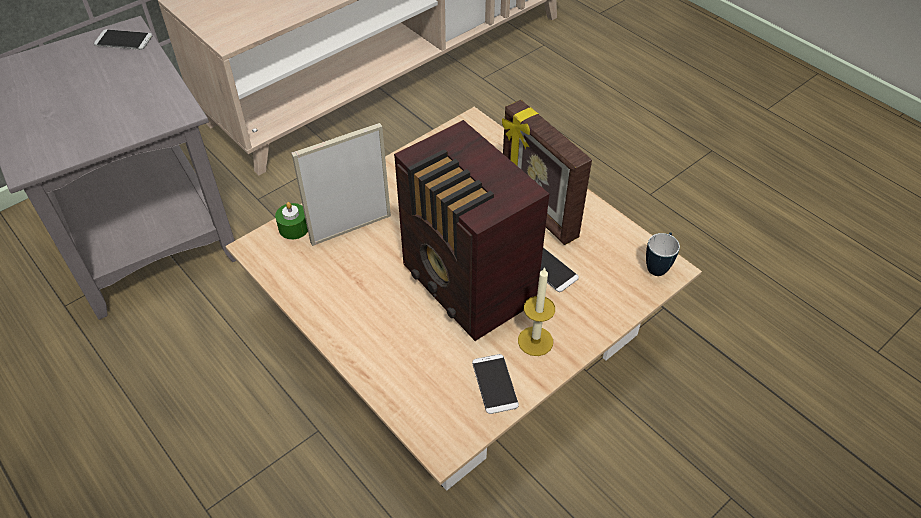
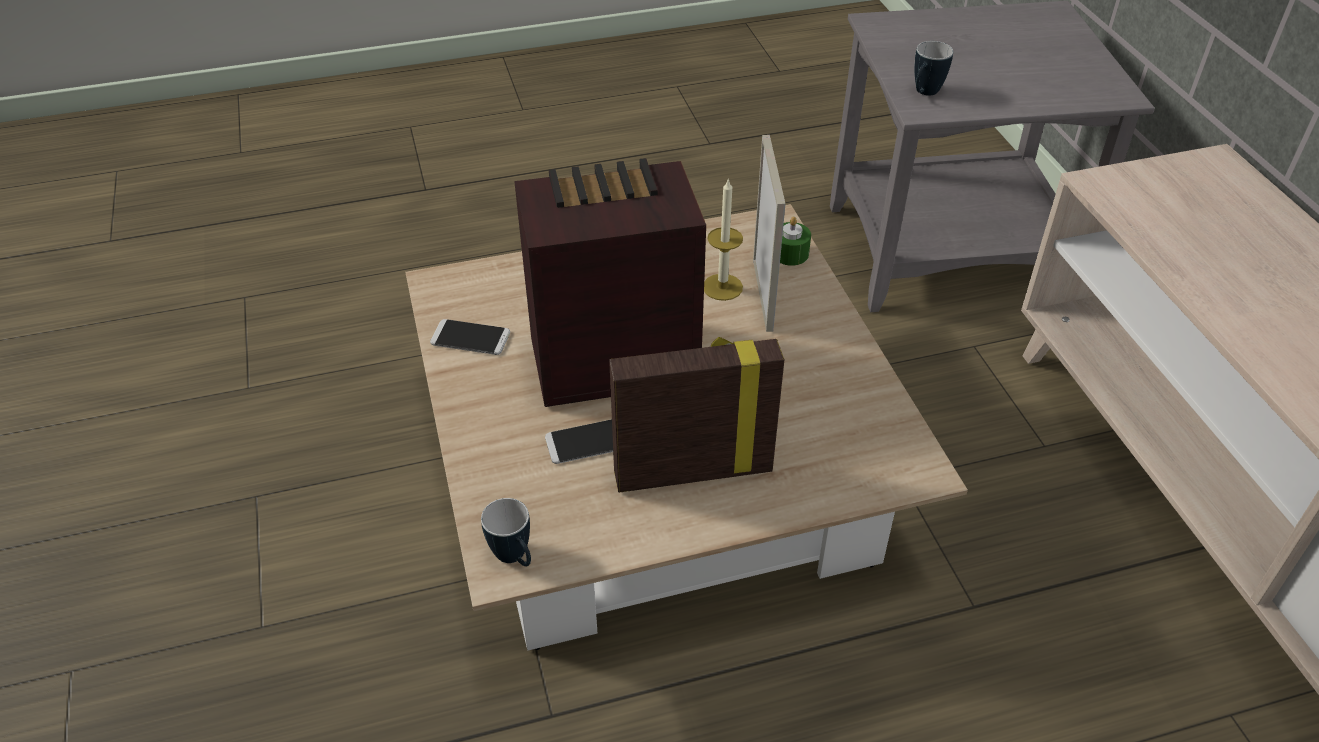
camera: 115 degrees right, 5 degrees down
phone [94,29,152,50] -> none
candle [518,267,555,356] -> candle moved to [704,179,743,301]
none -> mug [914,41,954,96]

